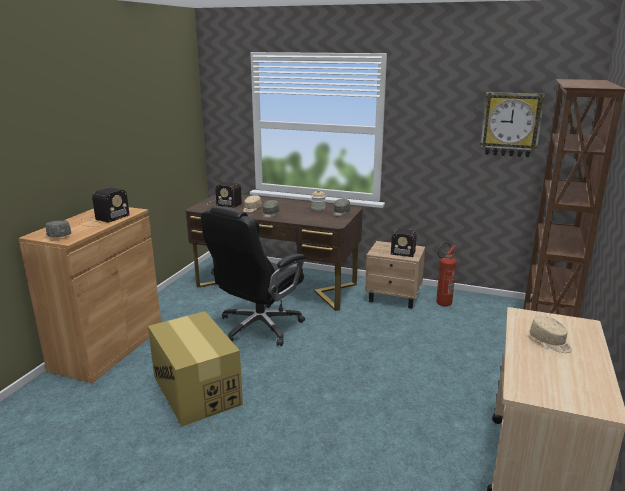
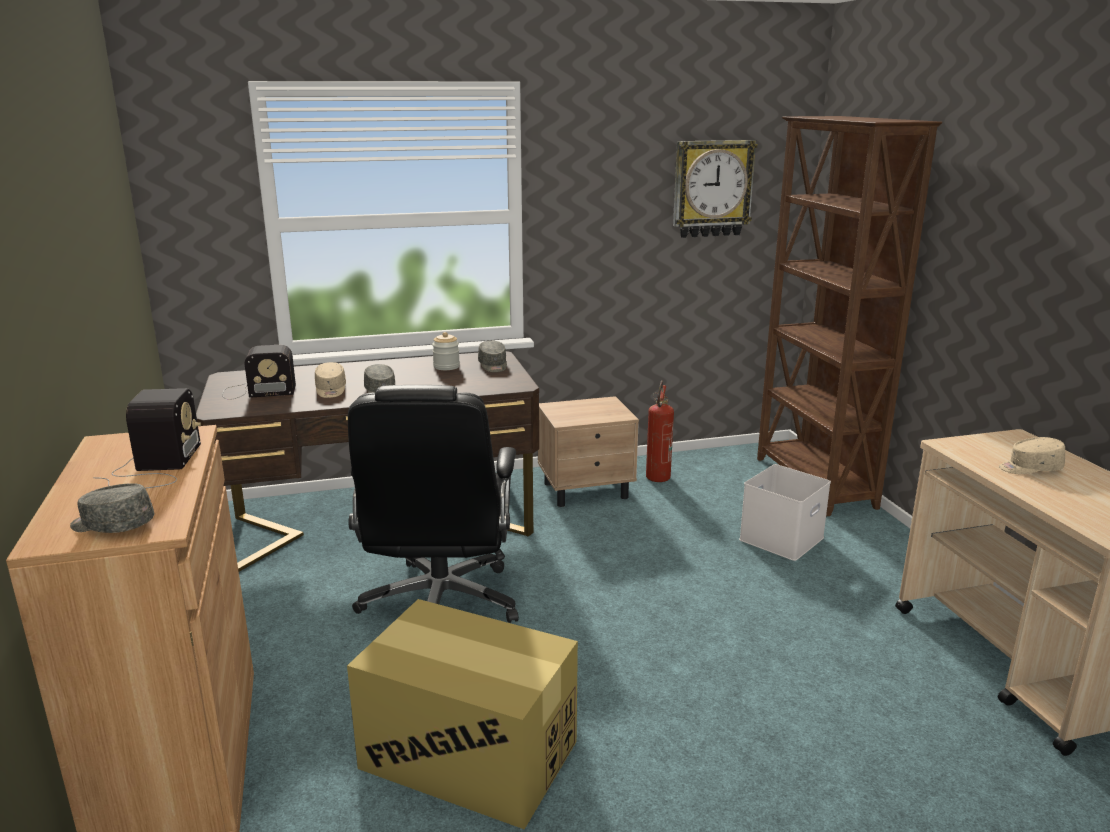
camera: 35 degrees left, 0 degrees up
radio [378,229,417,257] -> none
beige cap [530,315,572,353] -> beige cap turned 150 degrees clockwise [999,437,1065,474]
none -> white storage box [739,464,831,561]

